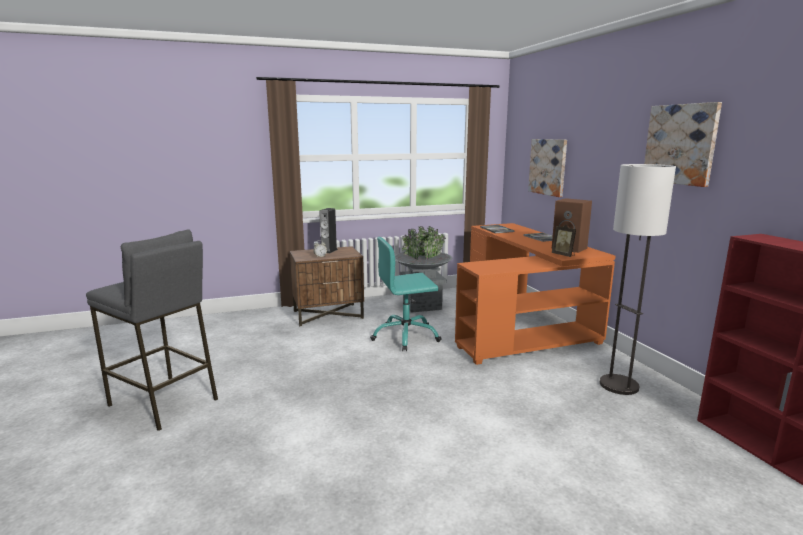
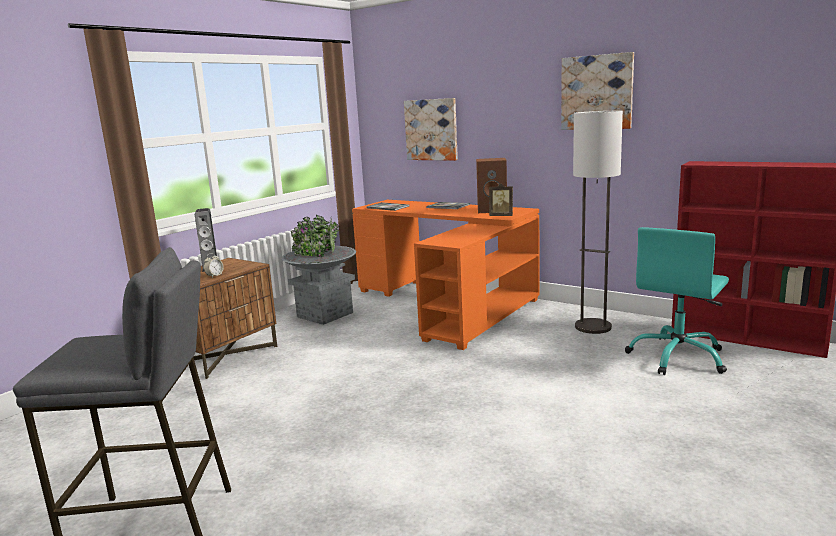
camera: 35 degrees left, 0 degrees up
turquoise office chair [370,237,442,351] -> turquoise office chair moved to [625,227,729,375]

